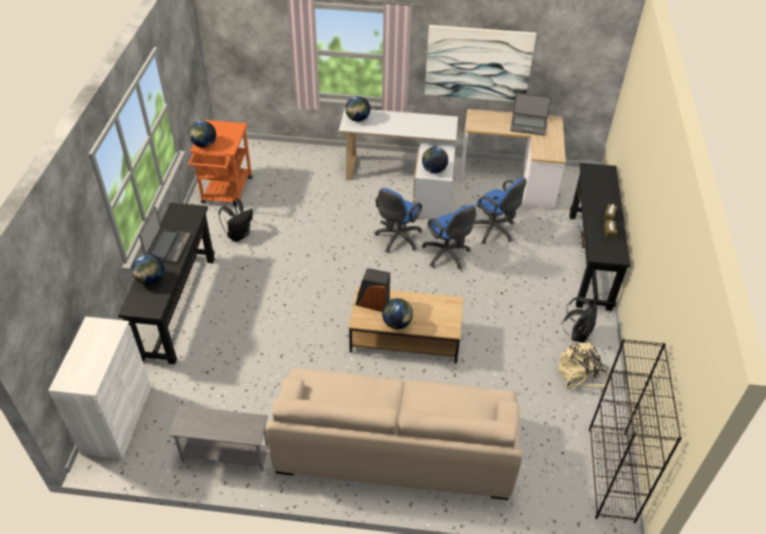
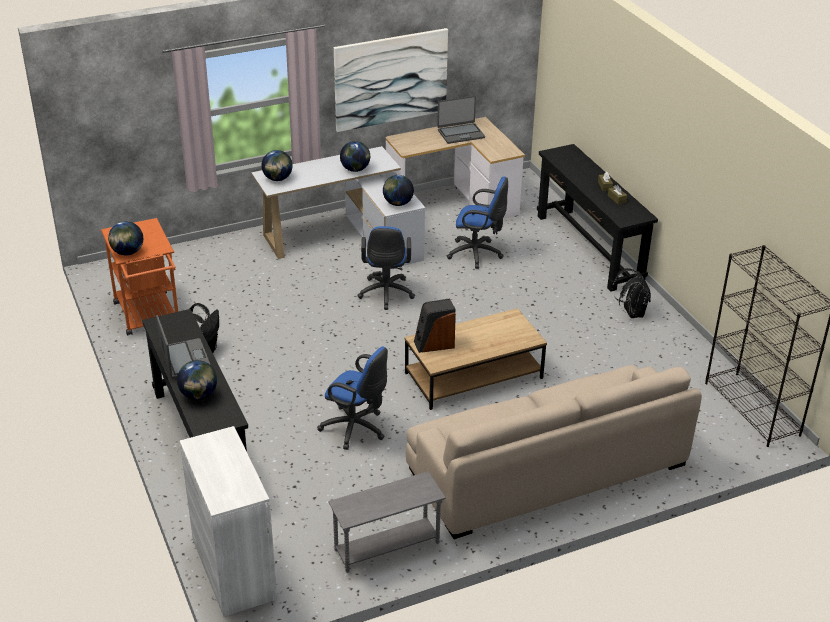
camera: 30 degrees left, 10 degrees down
globe [382,298,413,329] -> globe moved to [340,141,370,172]
blue office chair [422,205,476,270] -> blue office chair moved to [317,347,388,450]
beige backpack [559,343,609,389] -> none

